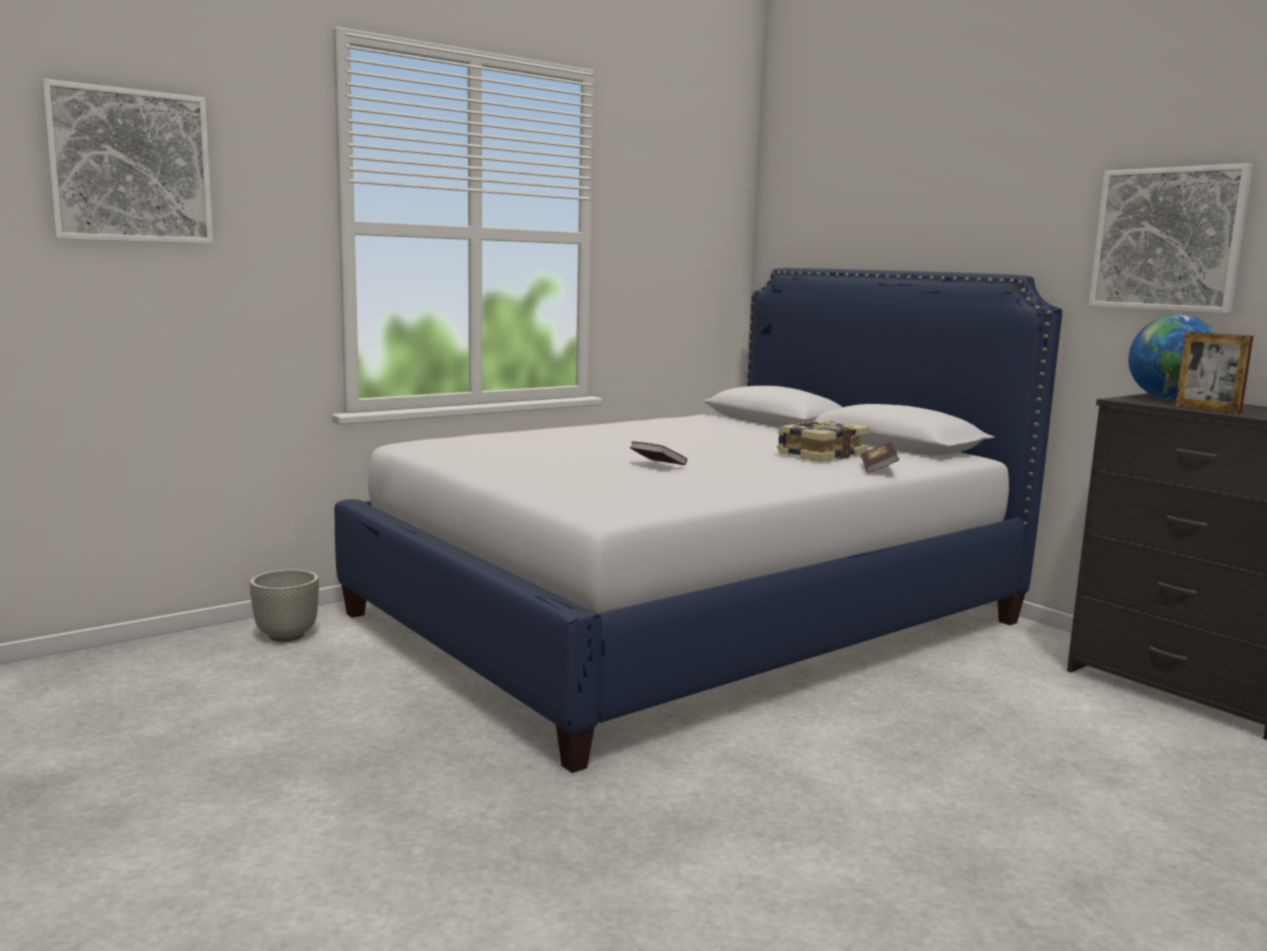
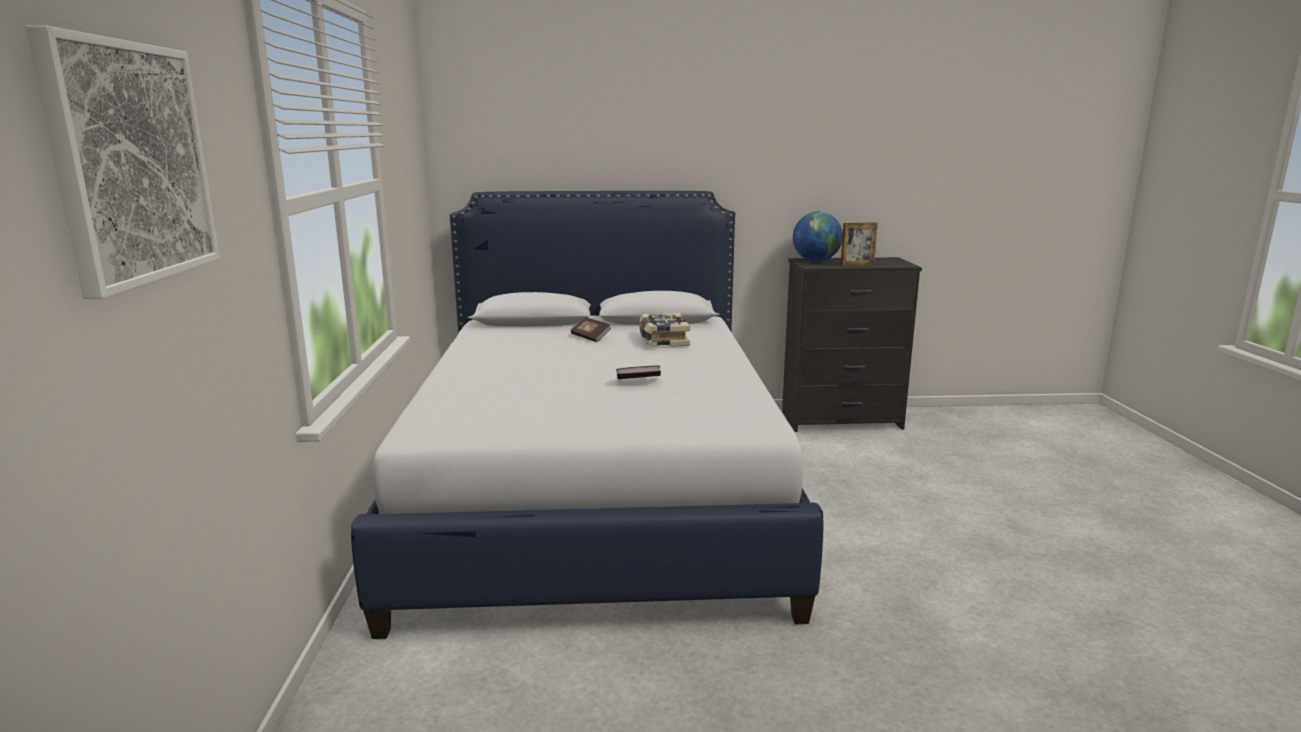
camera: 55 degrees left, 5 degrees up
grey planter [250,569,319,642] -> none
book [861,442,899,473] -> book moved to [571,317,611,342]
picture [1089,163,1253,313] -> none

